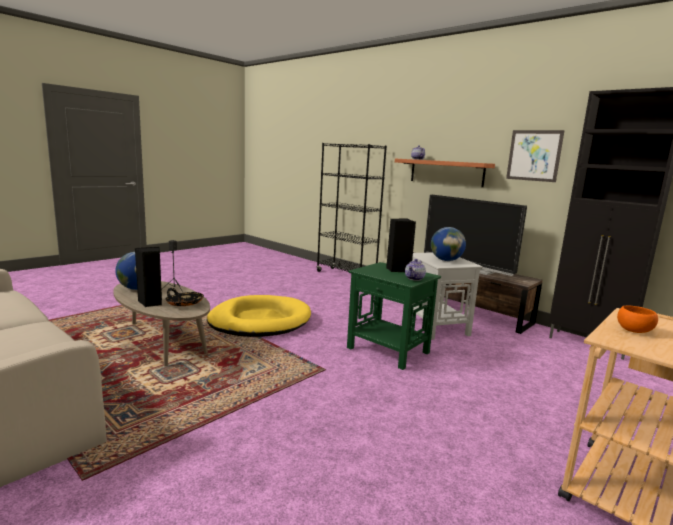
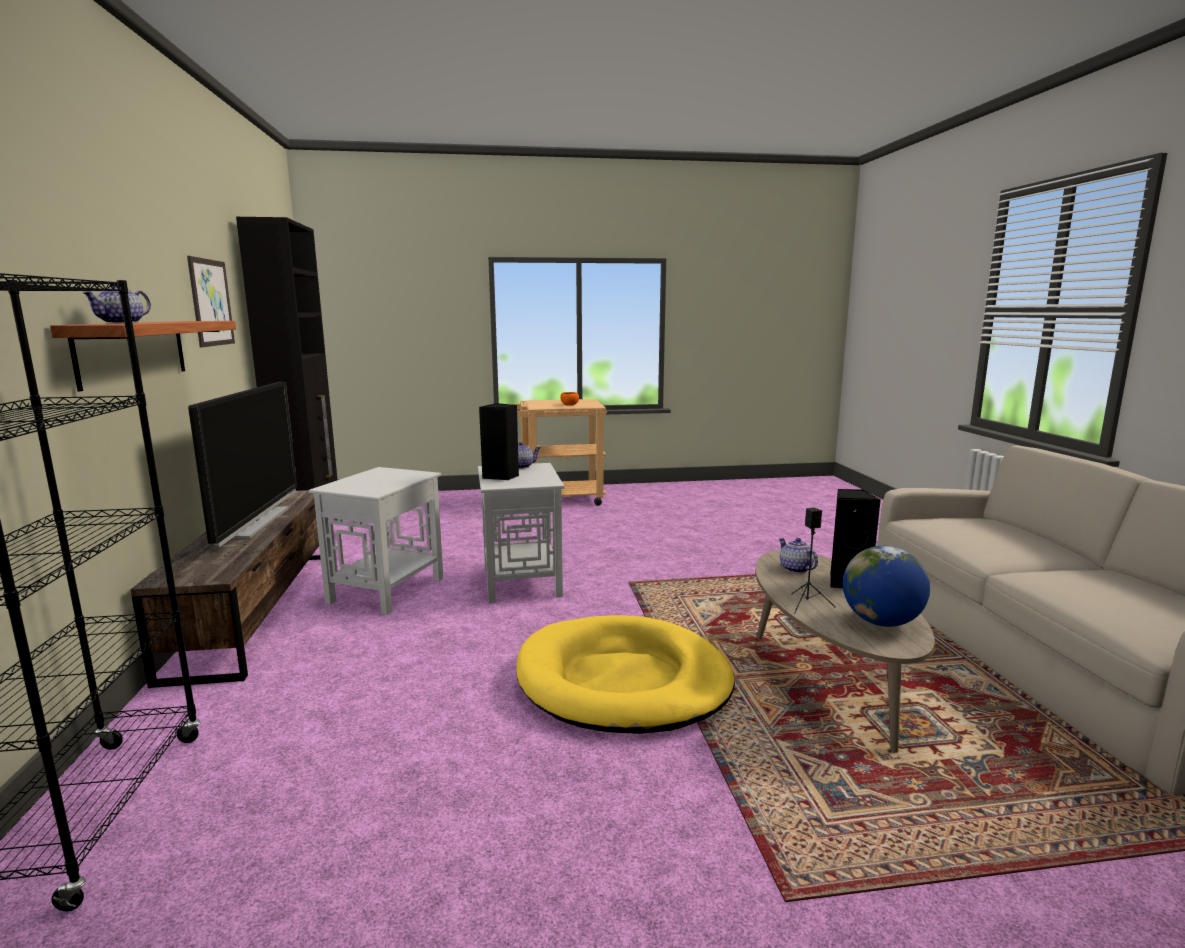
camera: 140 degrees left, 0 degrees up
black bowl [166,288,204,306] -> teapot [779,538,818,573]
green side table [347,262,441,370] -> white side table [478,463,565,603]
globe [431,227,466,261] -> none

